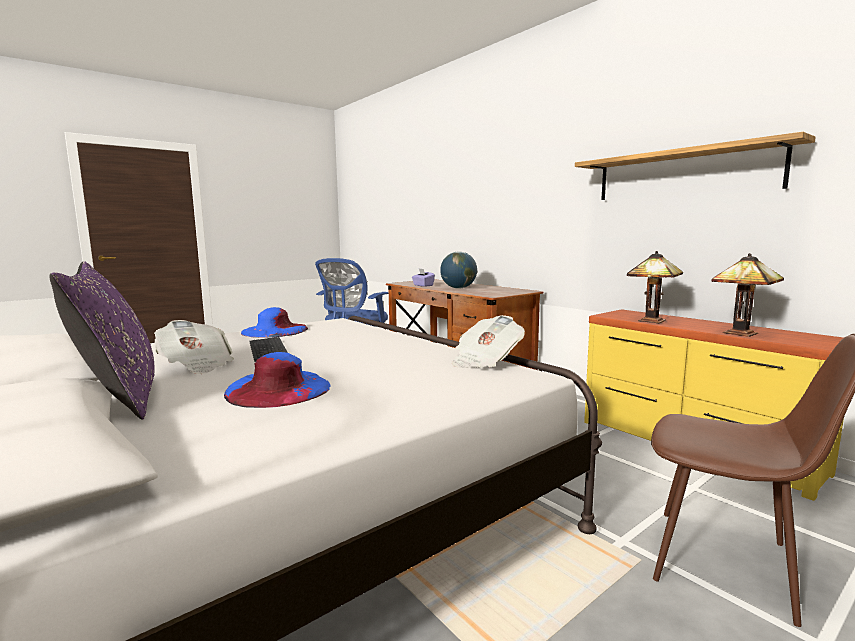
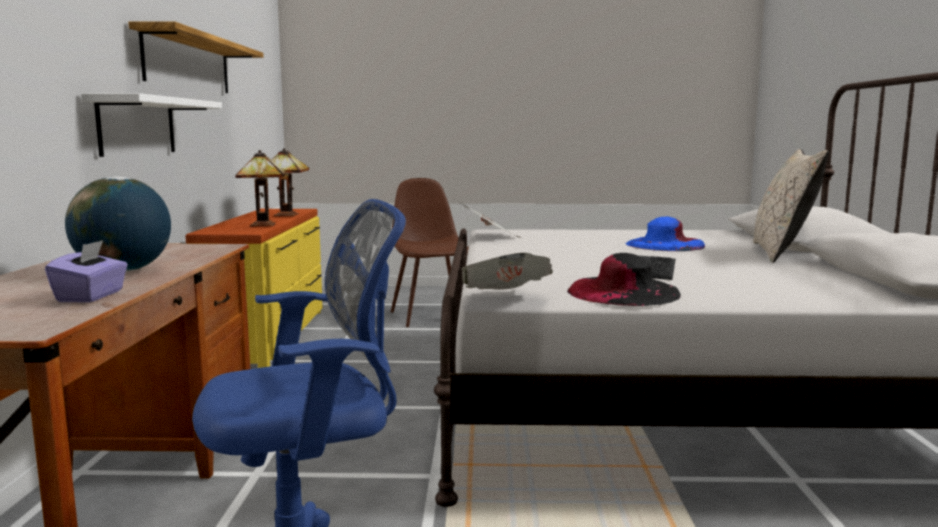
camera: 140 degrees left, 0 degrees up
purple pillow [49,261,154,420] -> beige pillow [753,149,829,263]
newspaper [154,320,234,374] -> newspaper moved to [461,253,553,290]
blue hat [241,307,308,338] -> black hat [567,253,681,306]
none -> white shelf [81,93,222,157]

